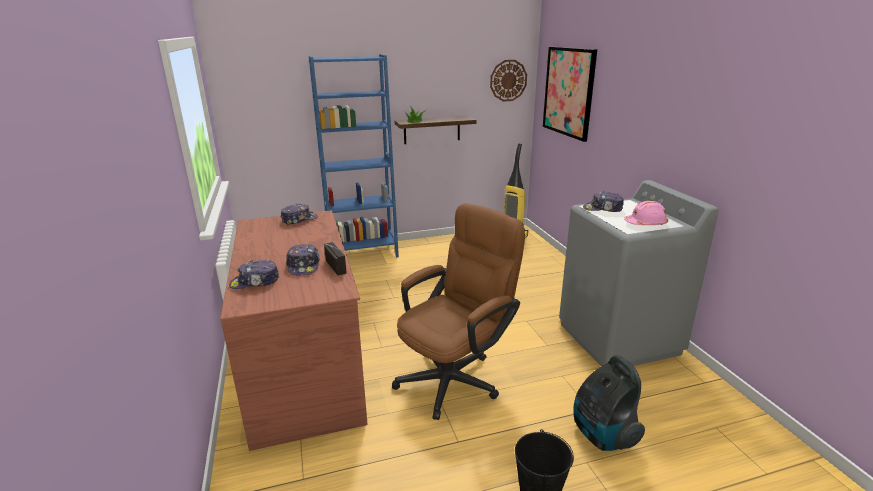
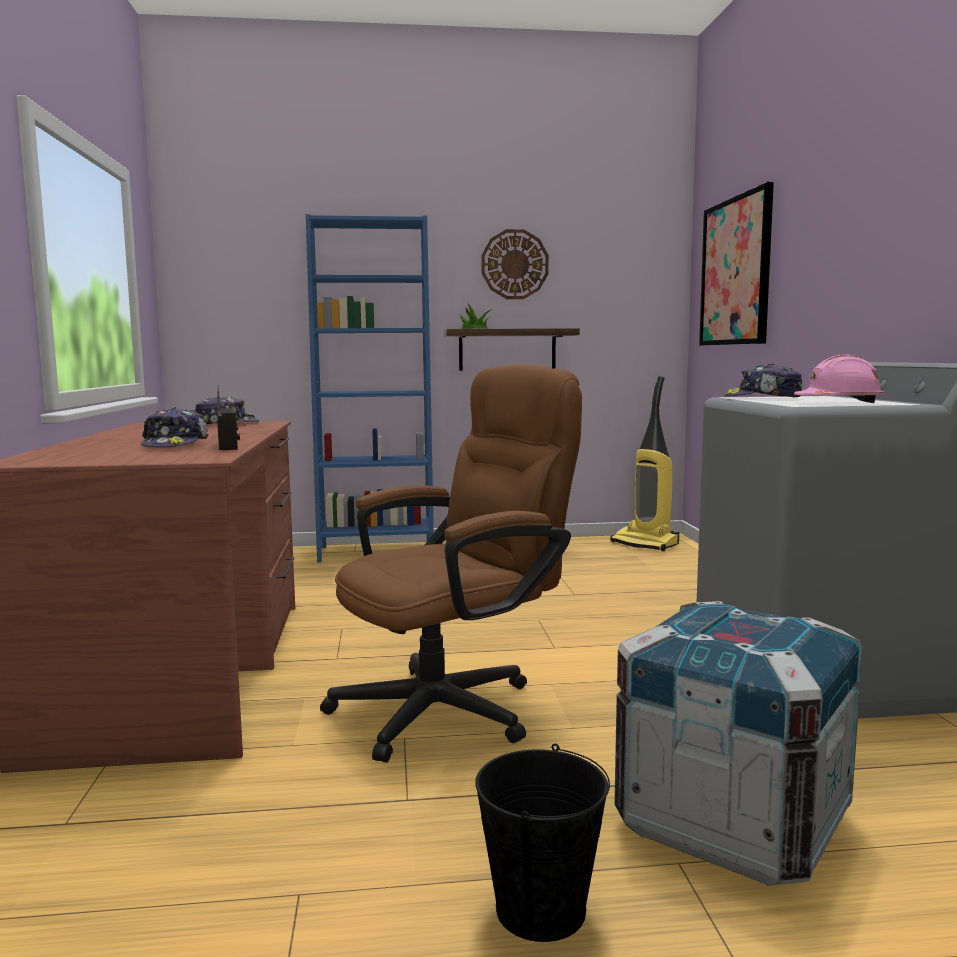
camera: 10 degrees right, 15 degrees down
cap [229,260,280,289] -> none
wall clock [490,60,527,102] -> wall clock moved to [482,229,549,299]
vacuum cleaner [573,355,645,451] -> crate [614,601,863,886]

